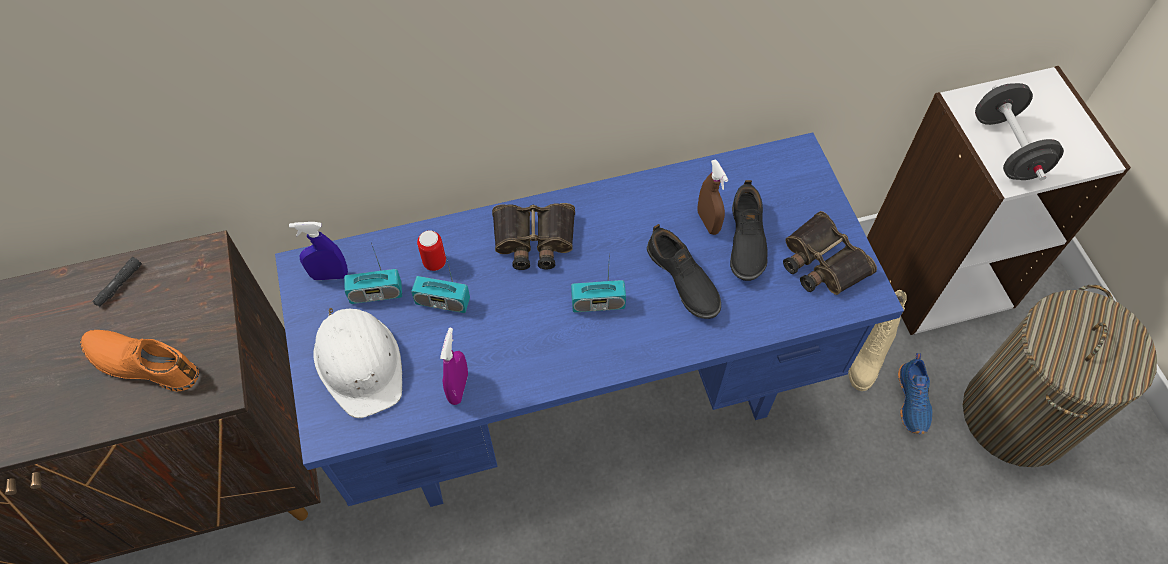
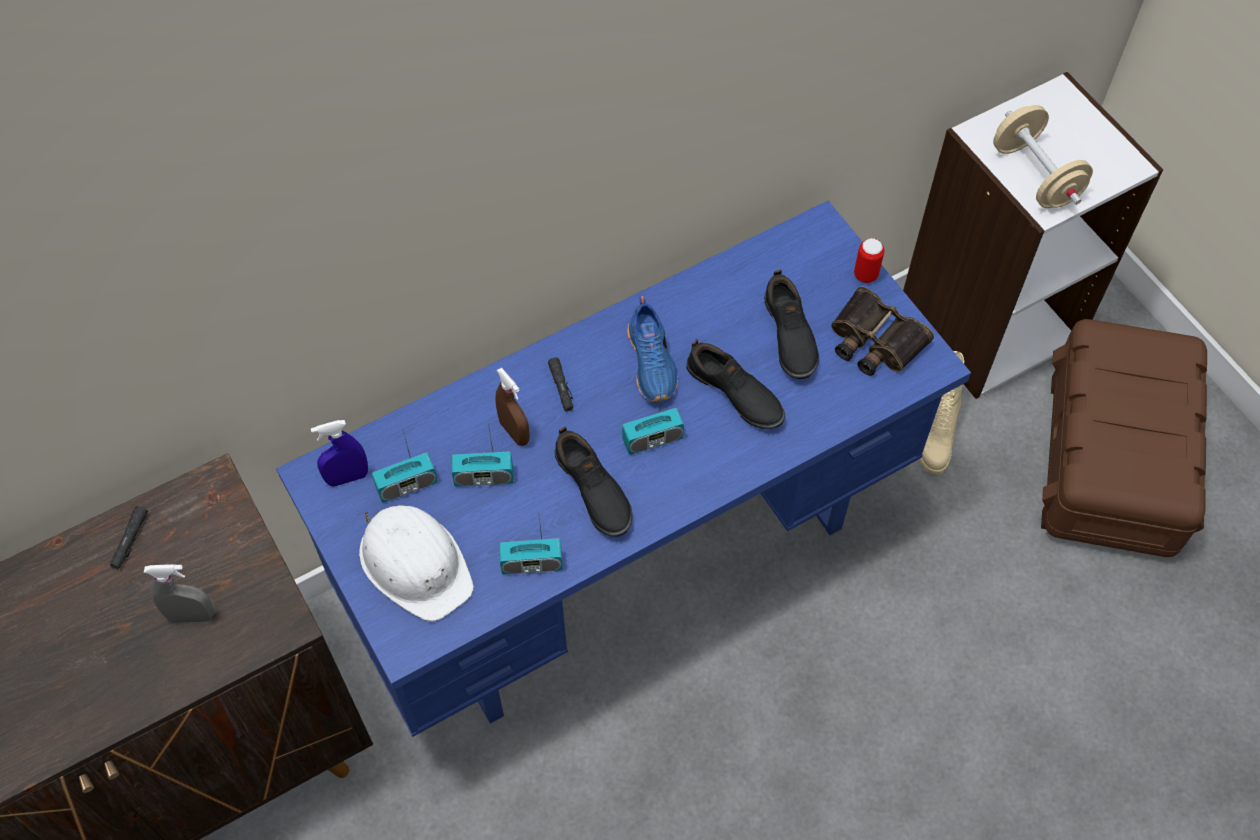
camera: 15 degrees left, 0 degrees up
orange shoe [80,330,199,392] -> grey spray bottle [144,564,214,623]
can [417,230,446,271] -> can moved to [854,238,884,283]
purple spray bottle [440,328,468,405] -> radio [499,511,563,574]
binoculars [492,203,575,270] -> black flashlight [548,357,573,412]
brown spray bottle [698,159,728,235] -> brown spray bottle moved to [495,368,530,446]
blue shoe [898,353,932,434] -> blue shoe moved to [627,295,678,402]
laundry basket [963,285,1157,467] -> brown storage box [1041,319,1207,557]
black dumbbell [975,83,1064,180] -> beige dumbbell [993,105,1093,208]
none -> black shoe [555,426,632,536]

